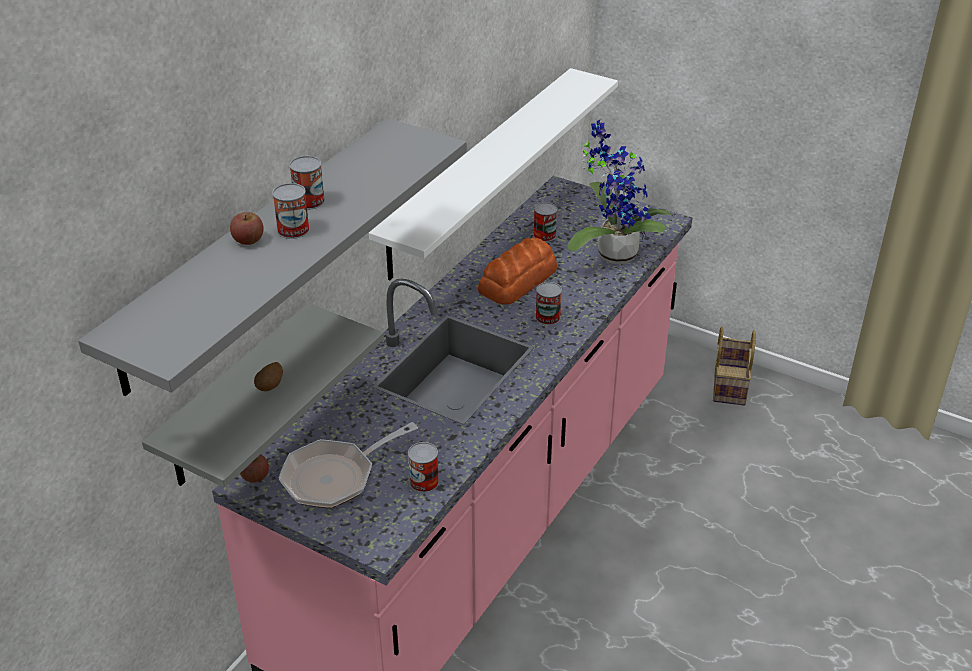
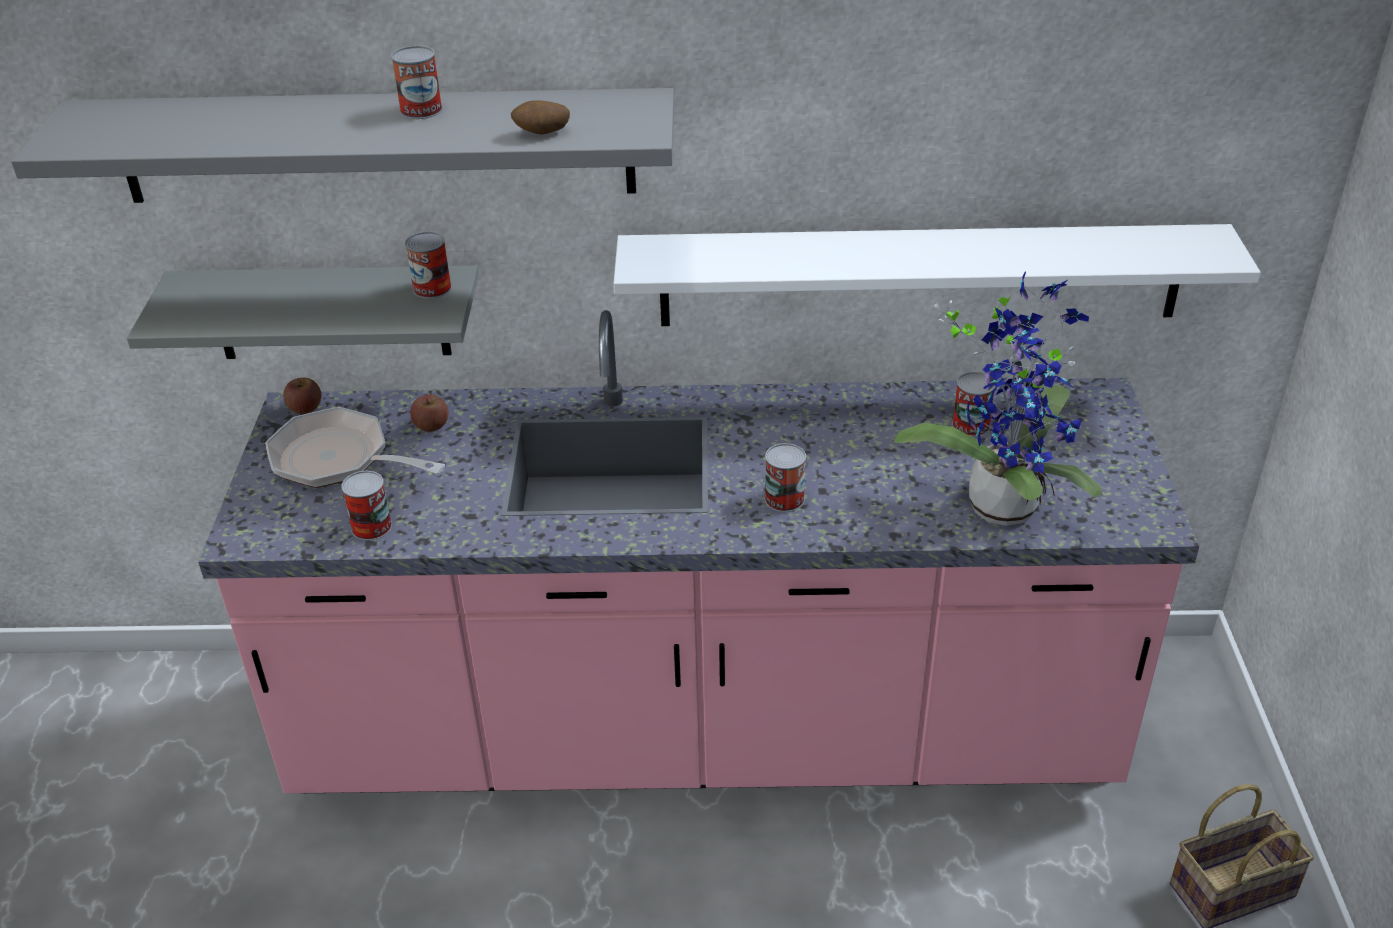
camera: 60 degrees right, 0 degrees up
apple [230,212,264,245] -> apple moved to [410,395,449,432]
potato [254,362,283,391] -> potato moved to [511,100,570,135]
can [272,183,310,239] -> can moved to [405,231,452,299]
bread [478,237,557,305] -> none

